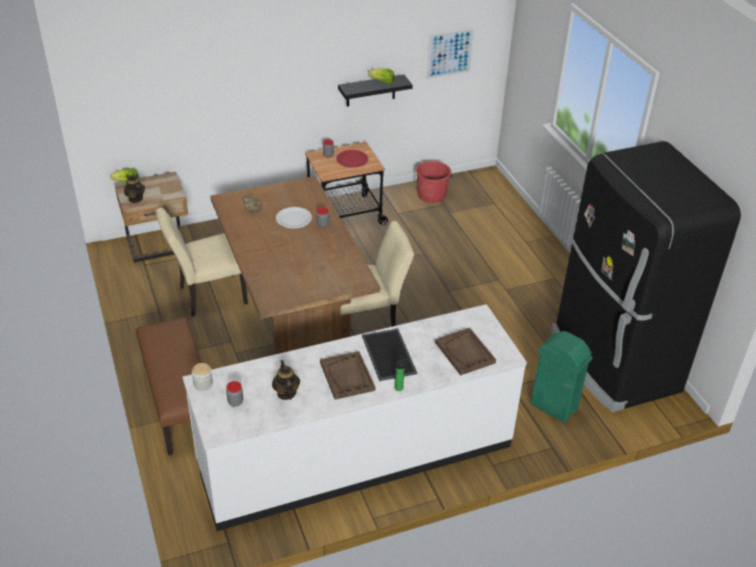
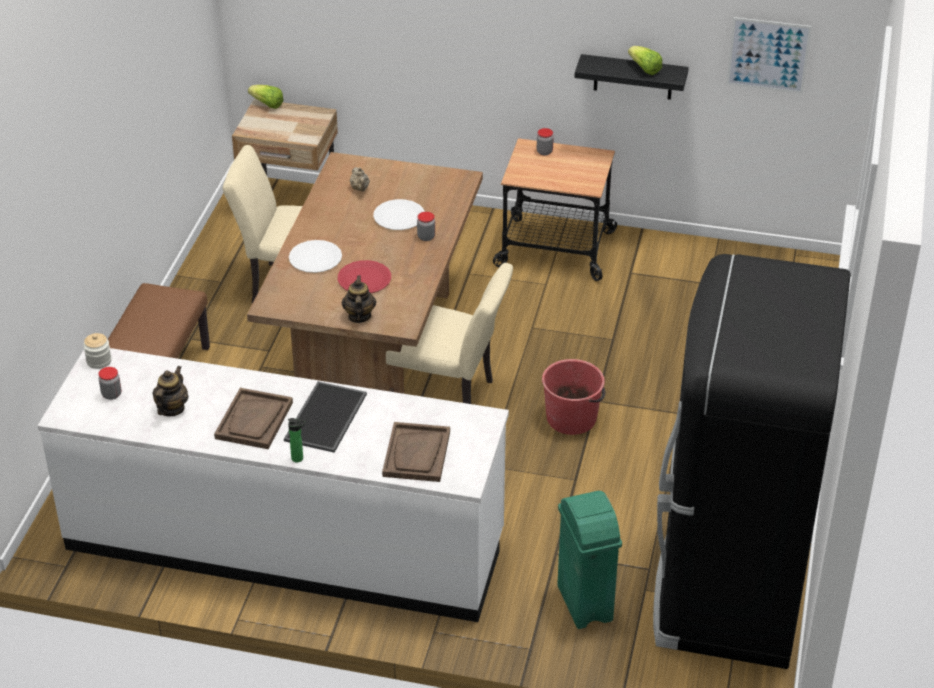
camera: 35 degrees right, 0 degrees up
teapot [124,175,145,203] -> teapot moved to [342,275,376,323]
red plate [336,150,368,168] -> red plate moved to [338,260,391,293]
red bucket [416,161,453,203] -> red bucket moved to [542,359,606,435]
none -> white plate [289,240,342,273]

